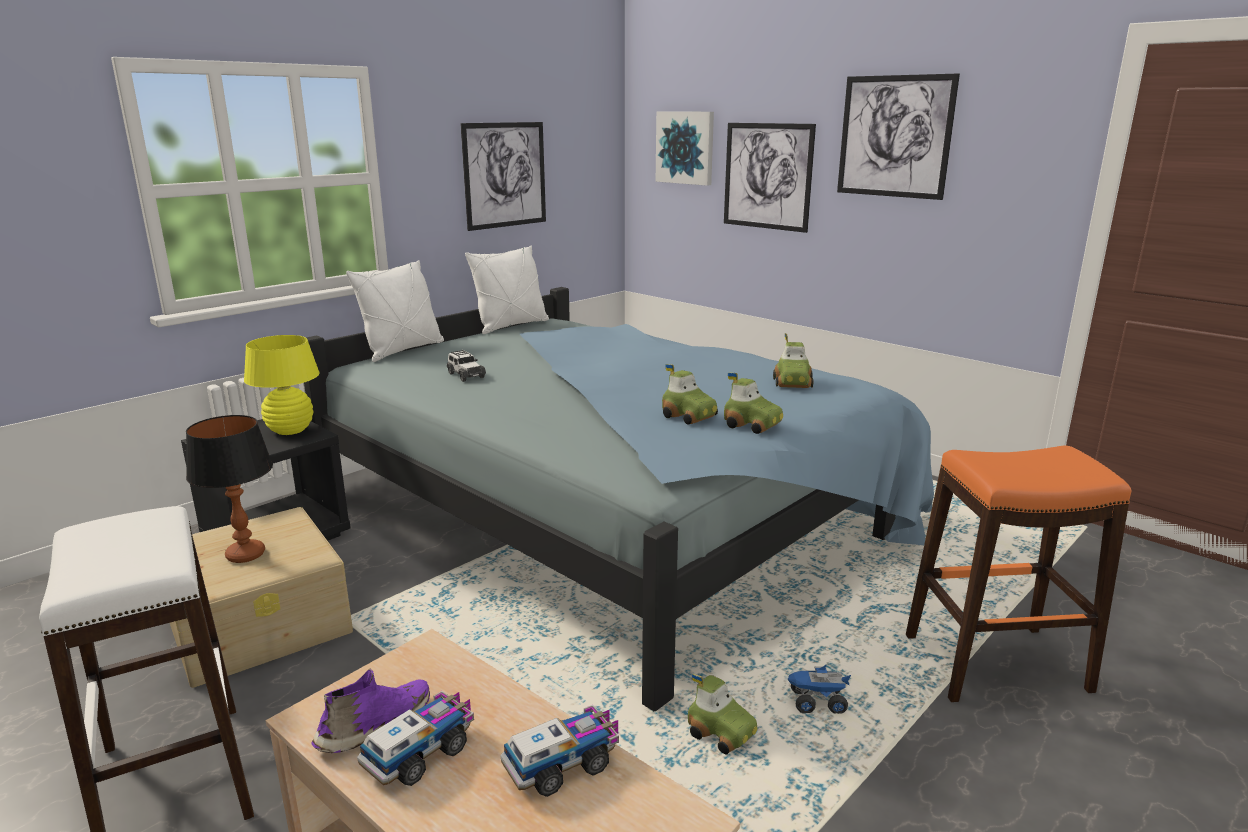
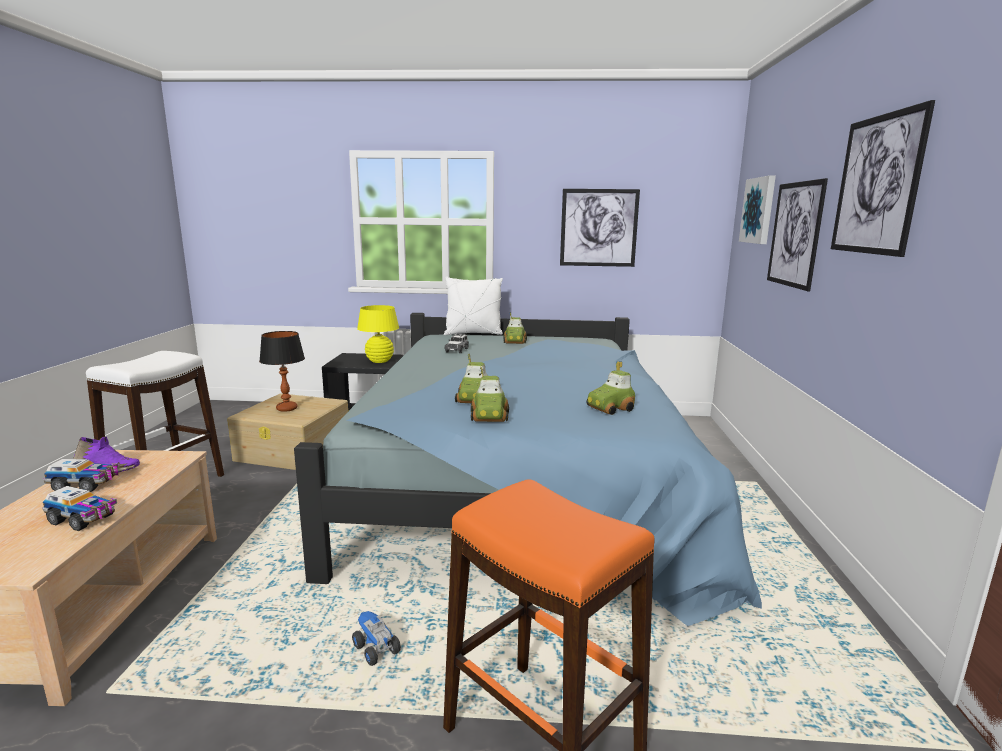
camera: 50 degrees right, 5 degrees down
white pillow [465,246,549,334] -> none
toy car [688,674,757,755] -> toy car moved to [503,312,527,344]

